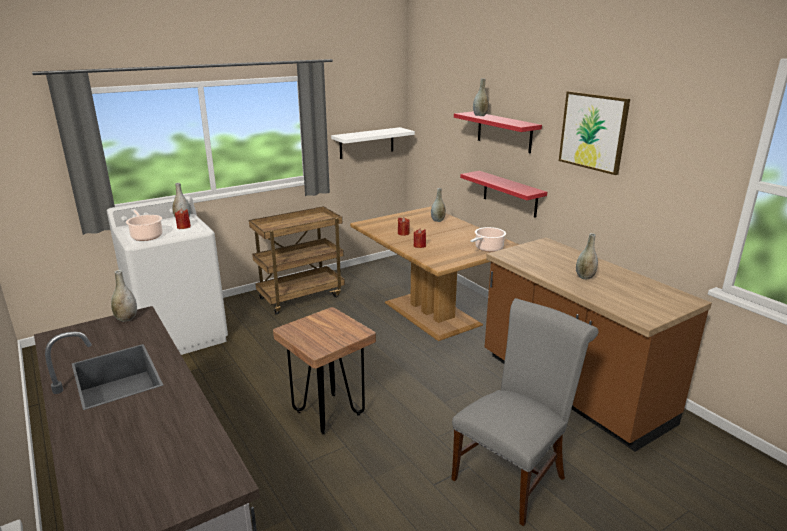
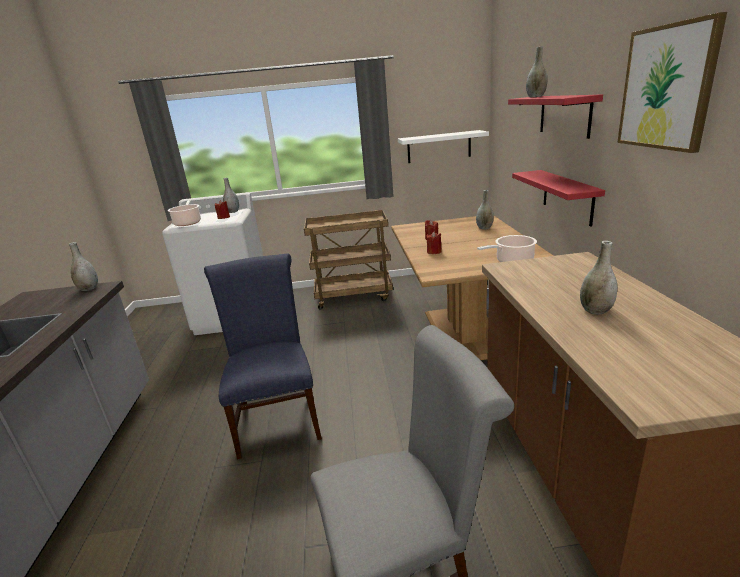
camera: 30 degrees right, 0 degrees up
brown stool [273,307,376,435] -> blue chair [204,253,322,459]

